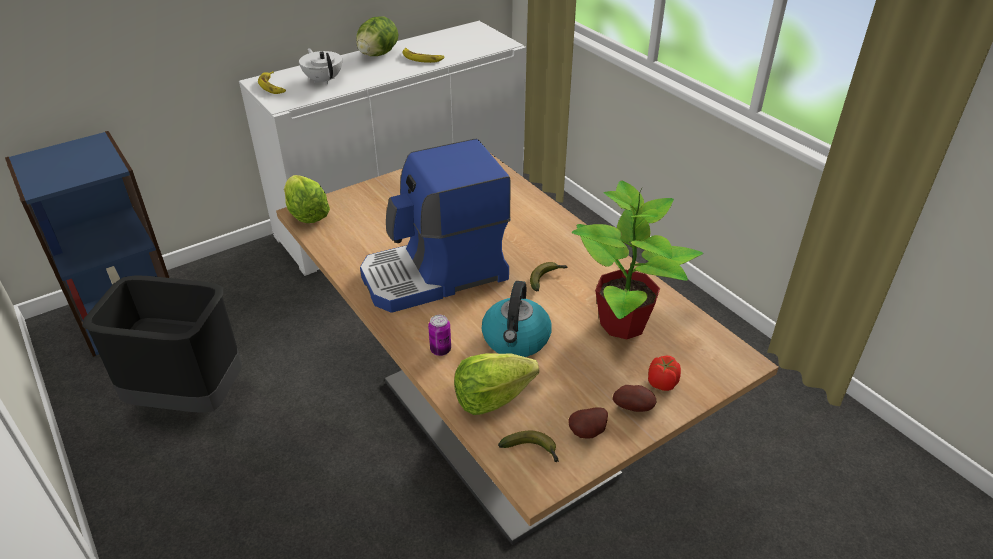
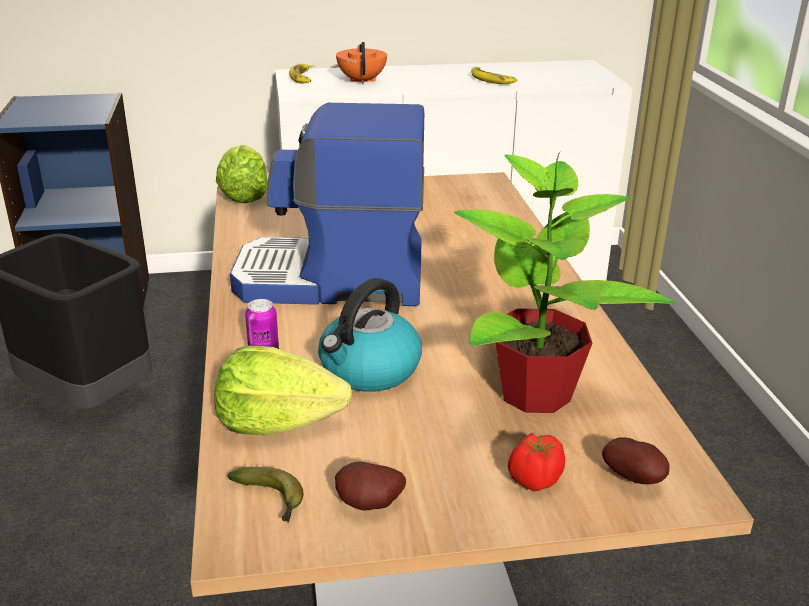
camera: 25 degrees right, 10 degrees down
white teapot [299,48,342,84] -> orange teapot [336,42,387,85]
lettuce [356,16,398,56] -> none
banana [530,262,568,291] -> none
potato [613,385,656,412] -> potato moved to [602,437,670,484]

